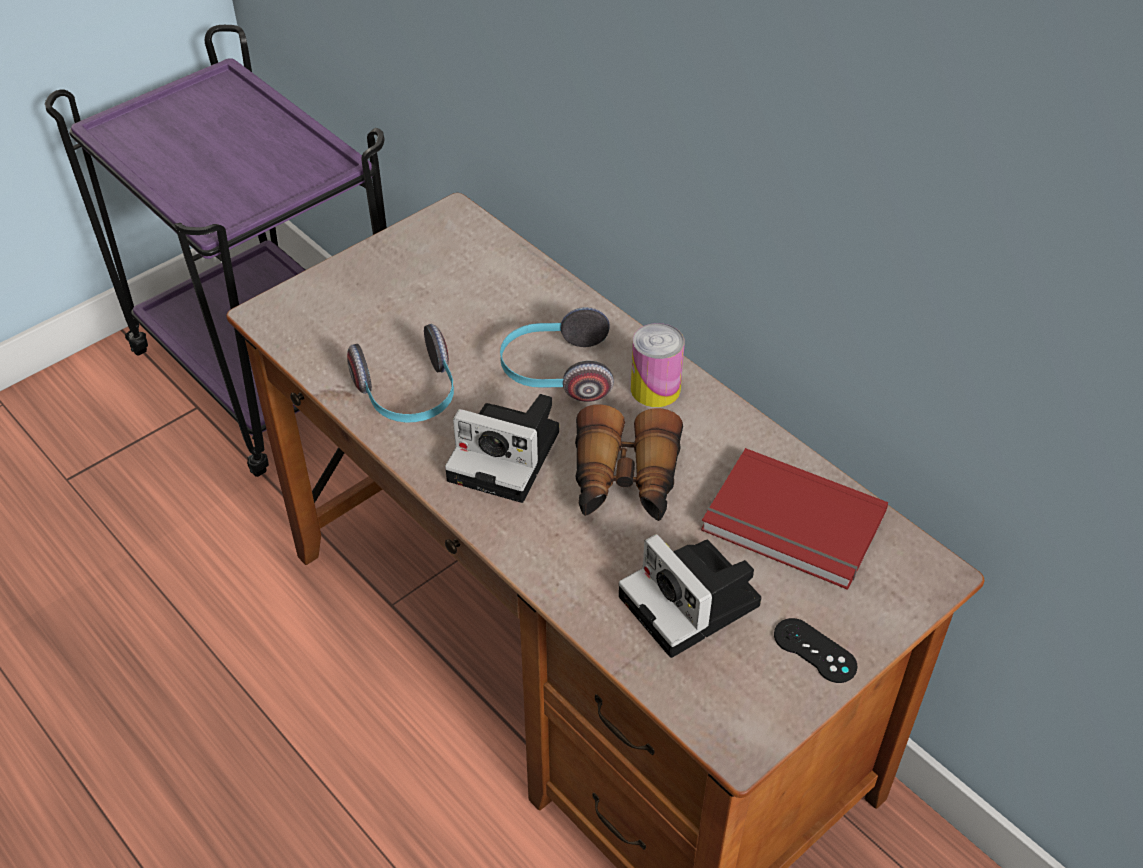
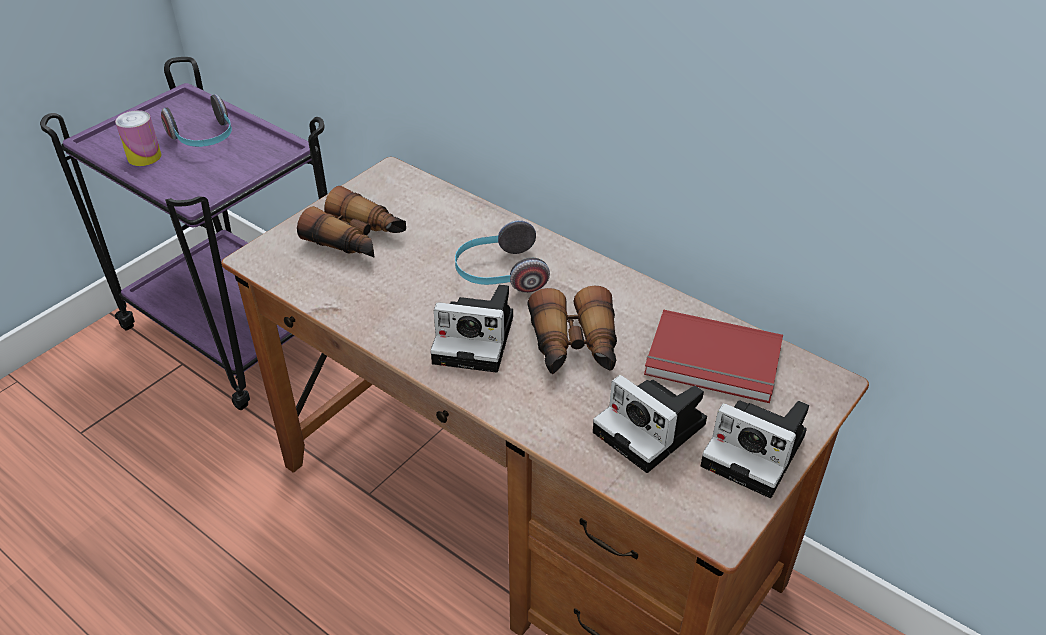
camera: 10 degrees left, 5 degrees down
headphones [347,324,454,422] -> headphones moved to [161,94,232,147]
can [631,323,685,407] -> can moved to [115,110,161,166]
black game controller [774,618,857,683] -> camera [701,400,809,498]
none -> binoculars [297,186,406,258]

